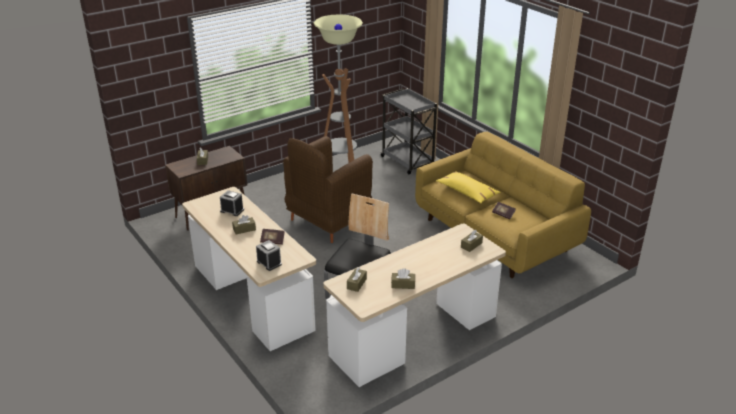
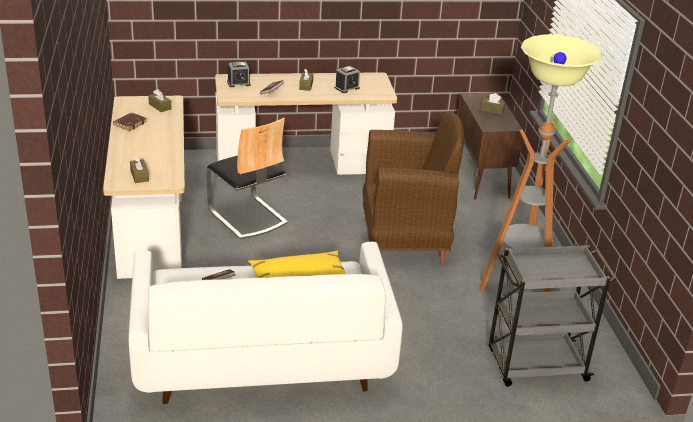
camera: 115 degrees right, 0 degrees up
brown armchair [283,136,373,243] -> brown armchair turned 105 degrees clockwise [363,111,464,264]
brown tissue box [391,268,415,289] -> brown book [113,113,147,131]
yellow sofa [415,132,591,278] -> white sofa [129,242,403,404]

